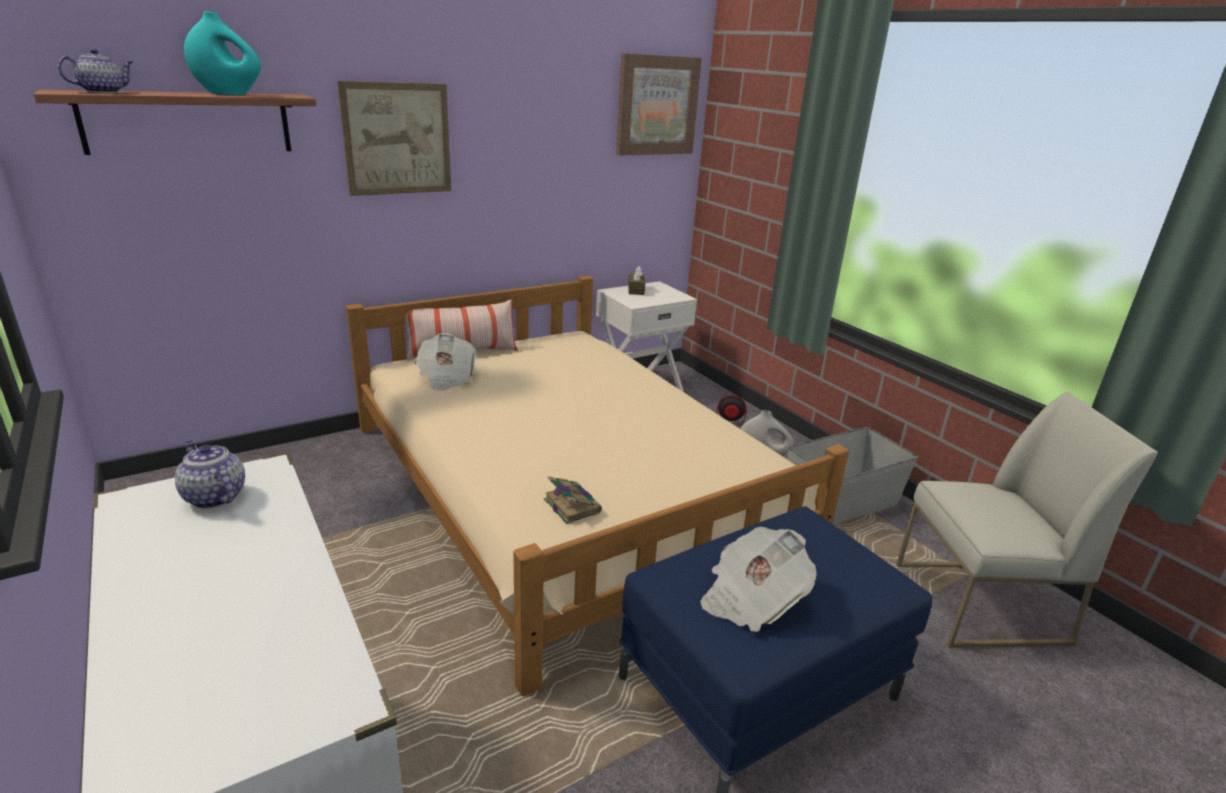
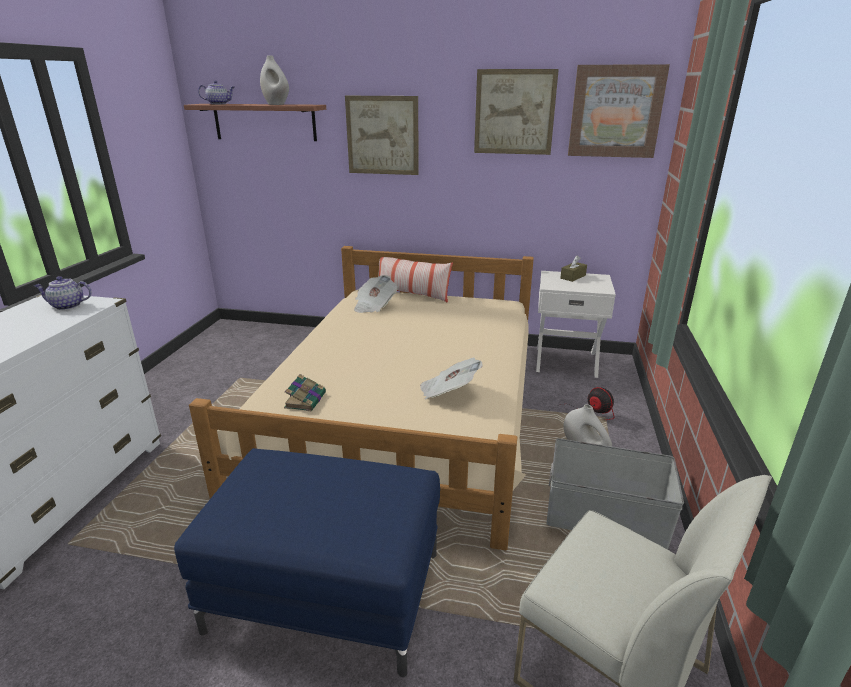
camera: 45 degrees right, 0 degrees up
teapot [175,441,245,509] -> teapot turned 90 degrees counterclockwise [34,276,92,310]
turquoise vase [184,11,261,95] -> white vase [260,55,289,105]
newspaper [700,526,817,632] -> newspaper moved to [420,358,483,400]
none -> picture [474,69,559,155]

